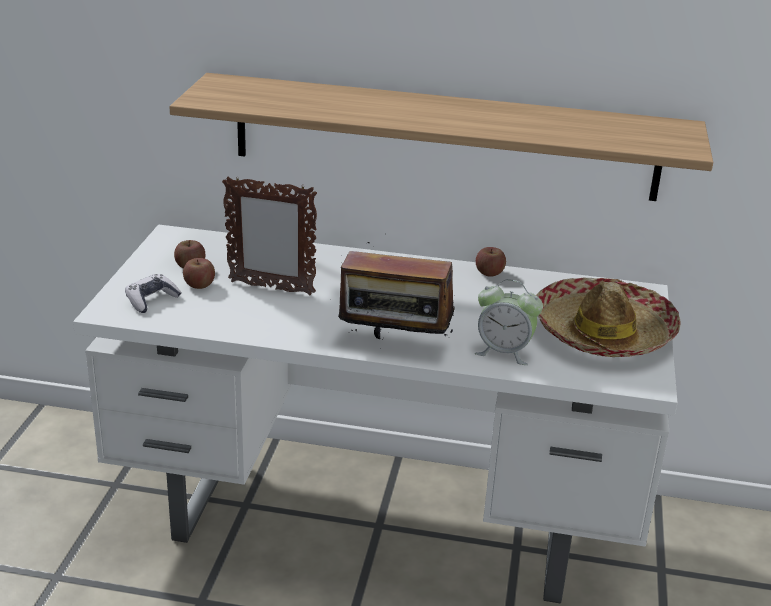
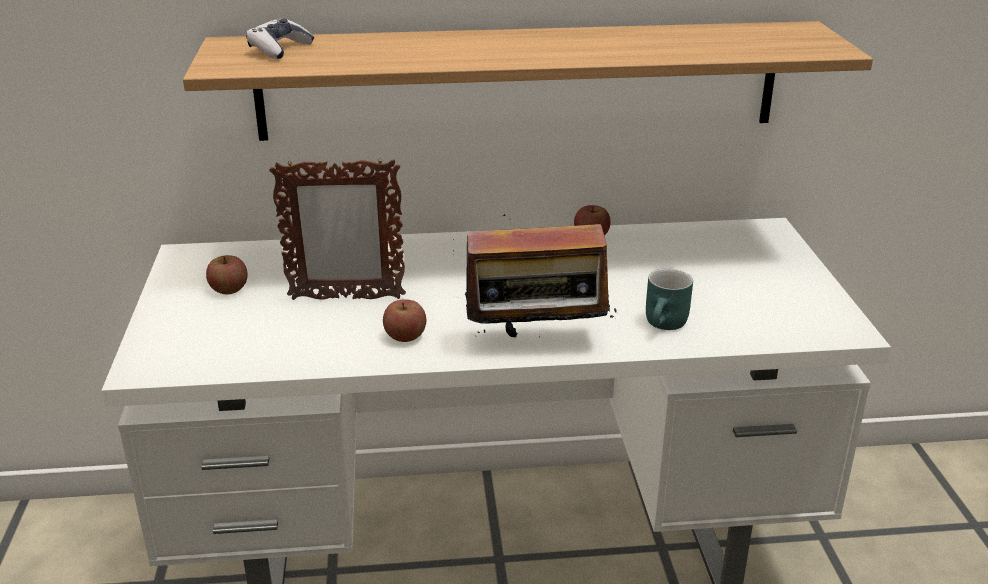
camera: 15 degrees left, 0 degrees up
game controller [125,274,182,313] -> game controller moved to [246,18,315,59]
apple [183,258,215,289] -> apple moved to [383,299,426,342]
alarm clock [475,279,543,365] -> turquoise mug [646,268,693,330]
hat [536,278,681,357] -> none

